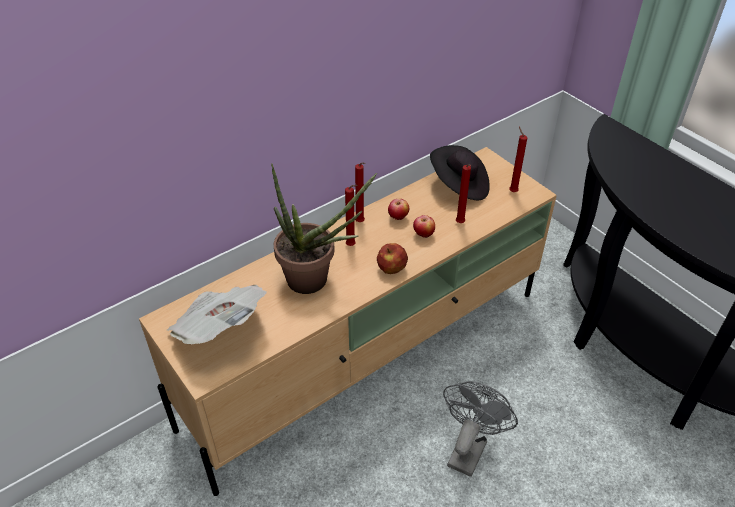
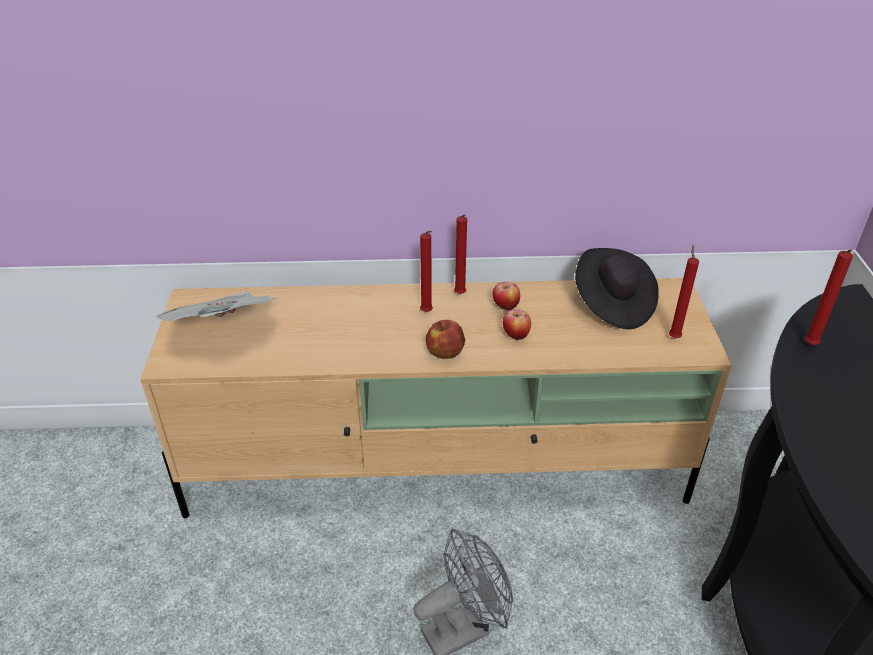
camera: 35 degrees right, 5 degrees down
potted plant [271,164,377,294] -> none
red candle [456,164,471,223] -> red candle moved to [805,250,853,345]

